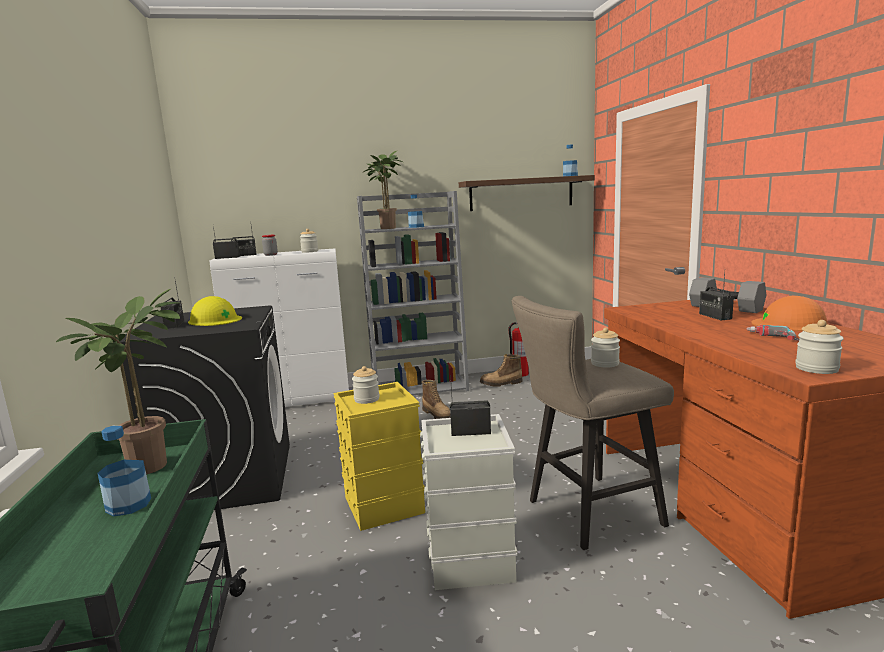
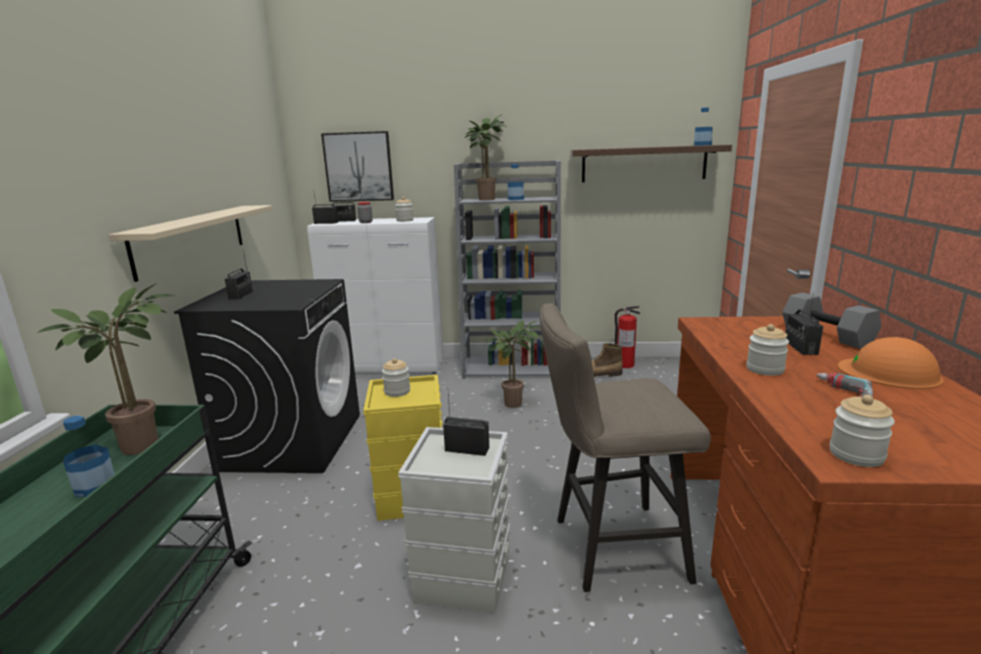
camera: 15 degrees right, 5 degrees up
yellow hard hat [188,296,242,326] -> none
boot [422,380,451,419] -> potted plant [485,321,541,408]
jar [591,328,620,367] -> jar moved to [746,324,789,376]
none -> beige shelf [109,205,273,282]
none -> picture [321,131,394,202]

